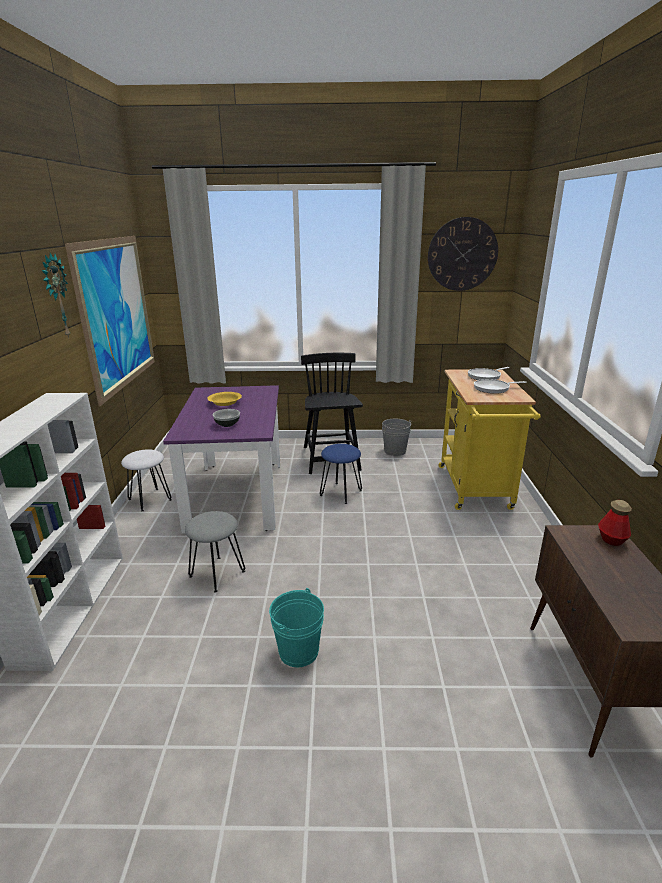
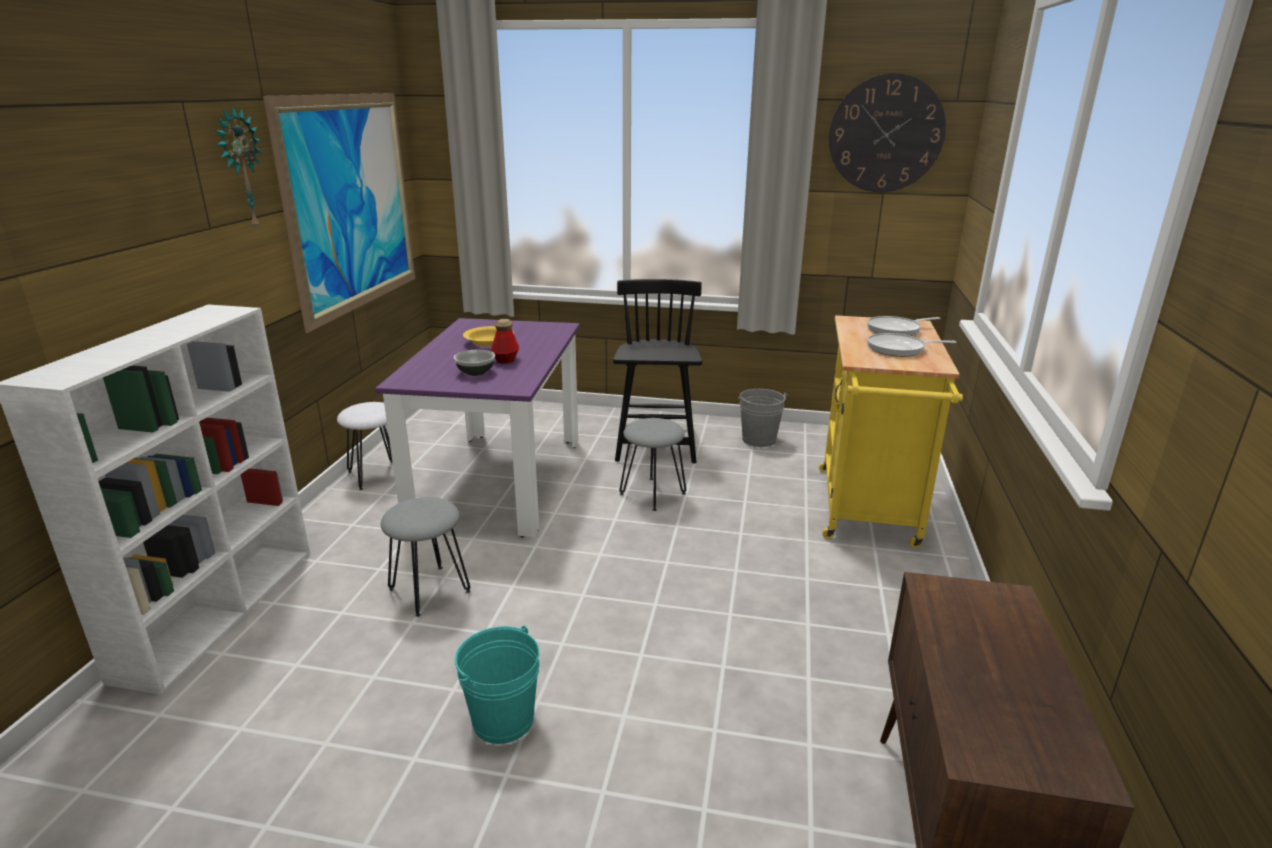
camera: 10 degrees right, 0 degrees up
blue stool [320,444,362,504] -> grey stool [619,418,686,511]
bottle [598,500,632,546] -> bottle moved to [491,319,519,364]

